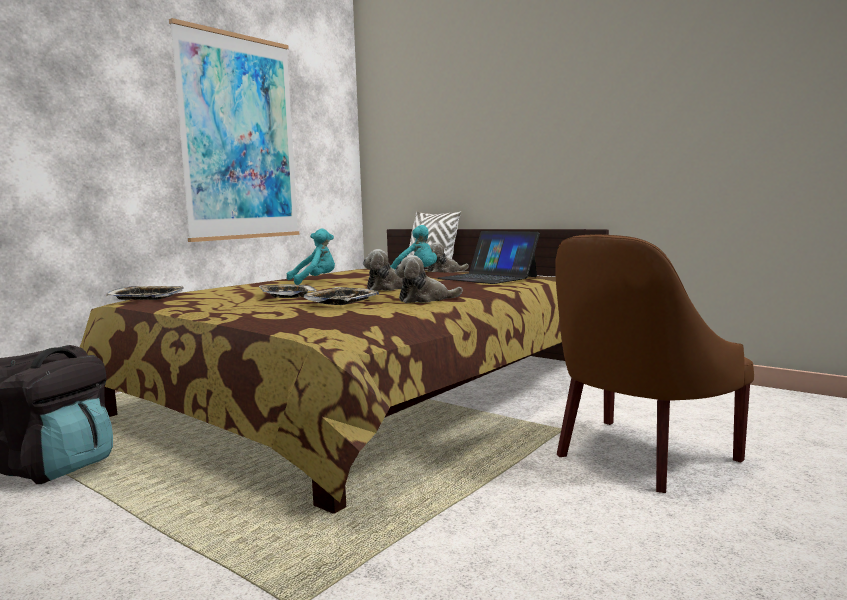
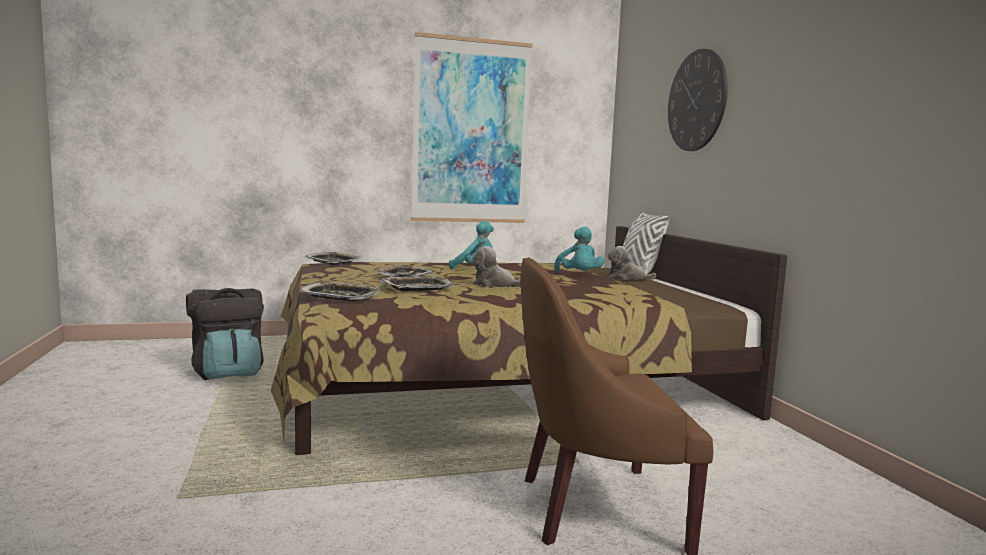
camera: 35 degrees right, 0 degrees up
plush toy [395,255,463,303] -> none
laptop [437,231,540,284] -> none
none -> tray [299,281,380,301]
none -> wall clock [668,49,728,151]

